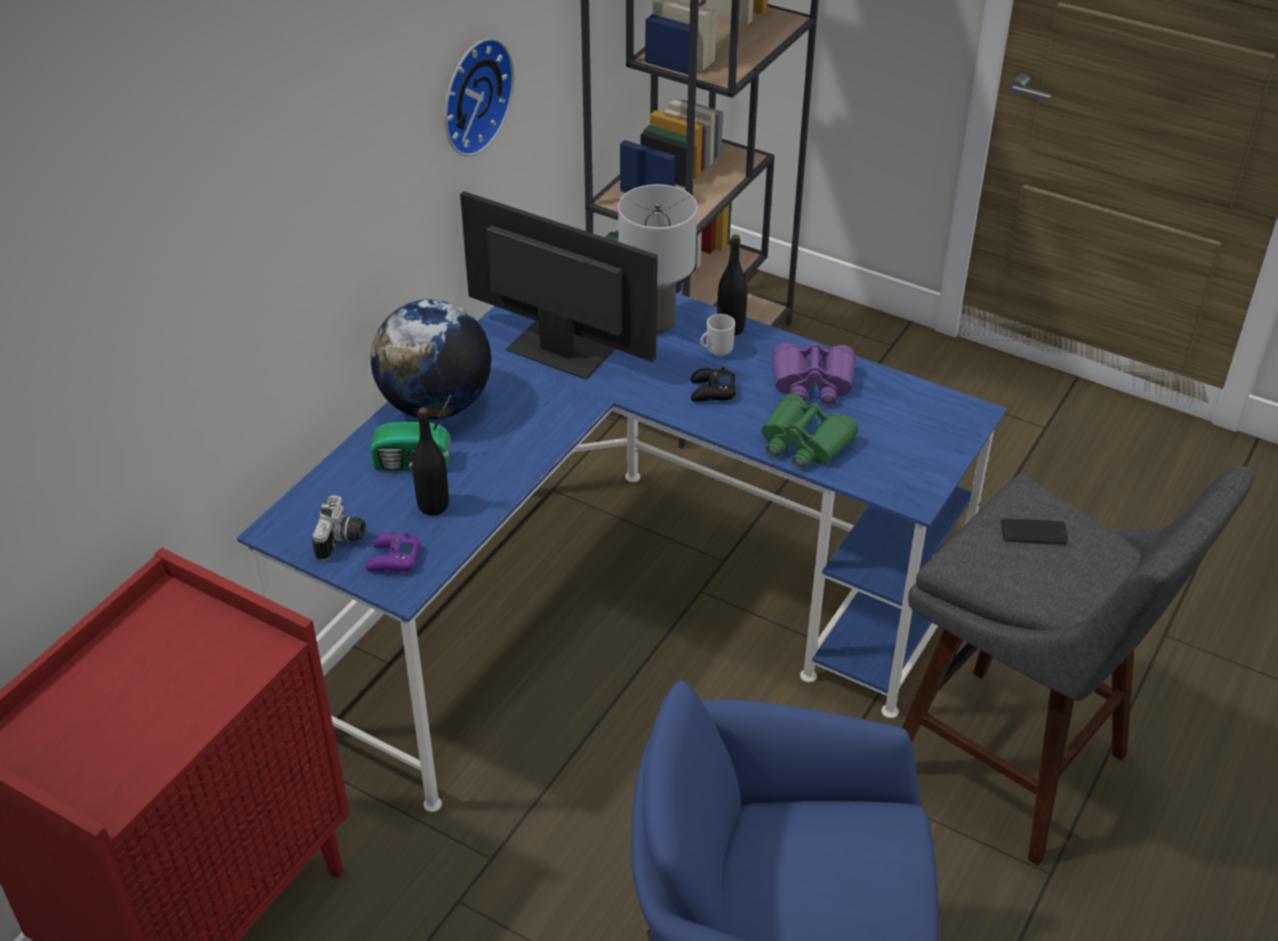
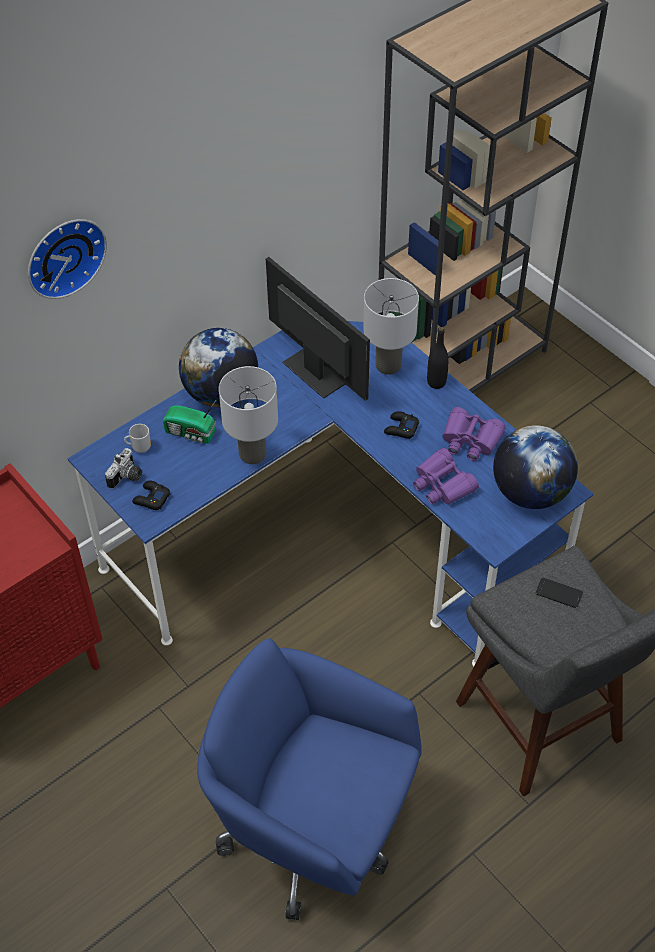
camera: 20 degrees right, 10 degrees up
purple game controller [365,532,421,572] -> black game controller [132,481,171,510]
black bottle [412,408,449,515] -> none
wall clock [444,38,515,157] -> wall clock moved to [28,219,107,299]
mug [700,314,735,357] -> mug moved to [124,424,151,453]
green binoculars [761,394,859,469] -> purple binoculars [413,448,479,505]
none -> white table lamp [219,366,278,464]
none -> globe [493,425,578,509]

